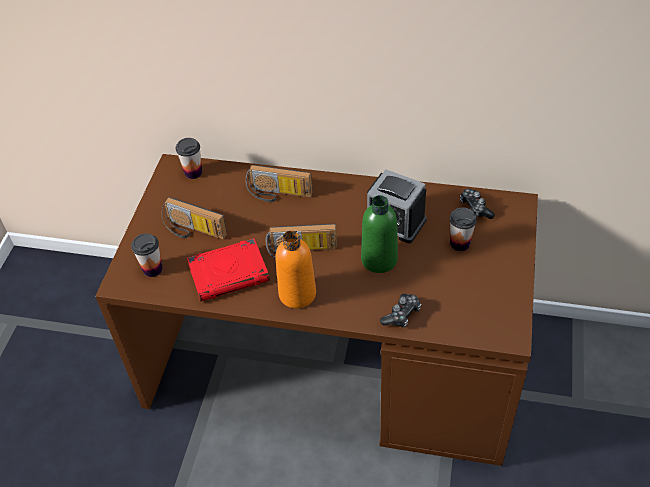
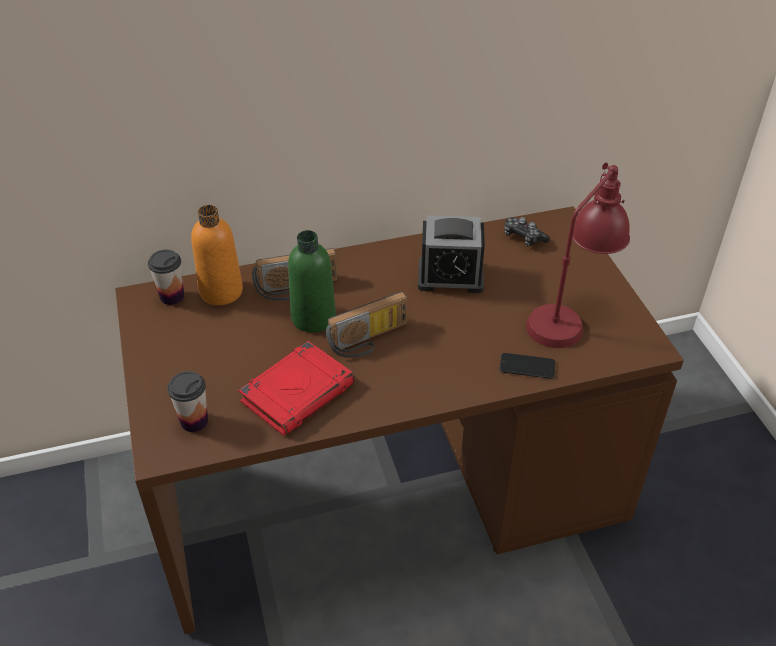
camera: 30 degrees left, 5 degrees down
radio [162,197,227,239] -> none
orange bottle [275,231,316,309] -> orange bottle moved to [191,205,243,305]
green bottle [361,195,398,273] -> green bottle moved to [288,230,336,333]
game controller [380,294,421,328] -> phone [499,353,555,379]
cup [450,207,477,251] -> none
none -> red table lamp [526,162,630,348]

